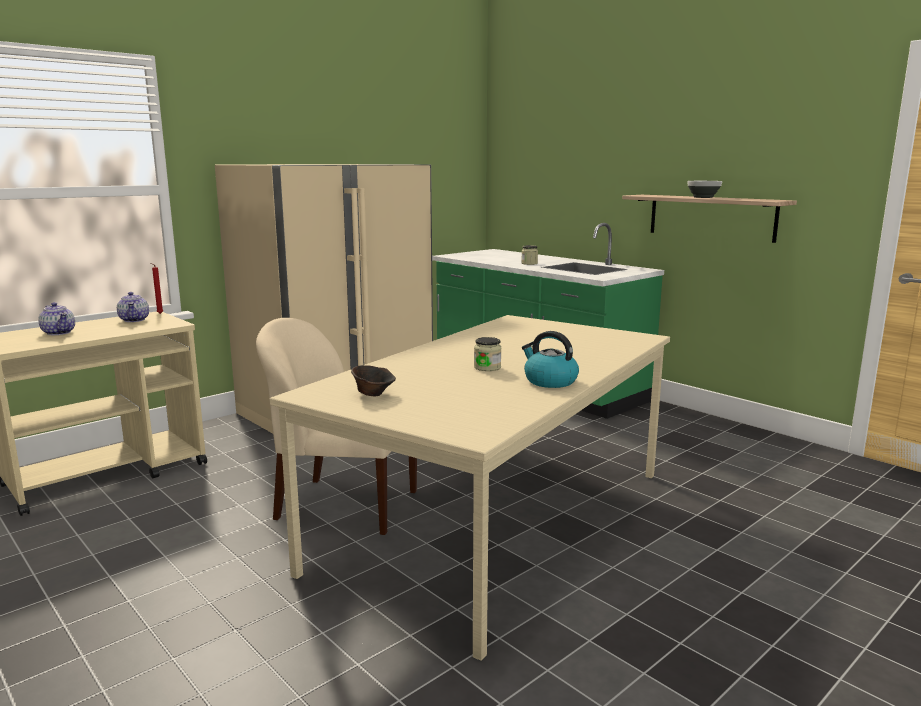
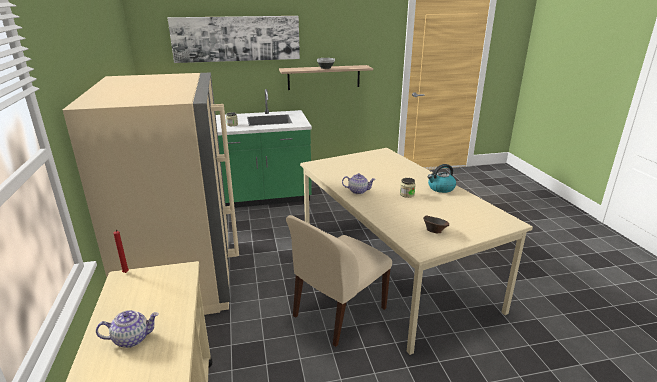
camera: 60 degrees left, 10 degrees up
teapot [117,292,149,322] -> teapot moved to [342,173,376,194]
none -> picture [168,16,300,63]

